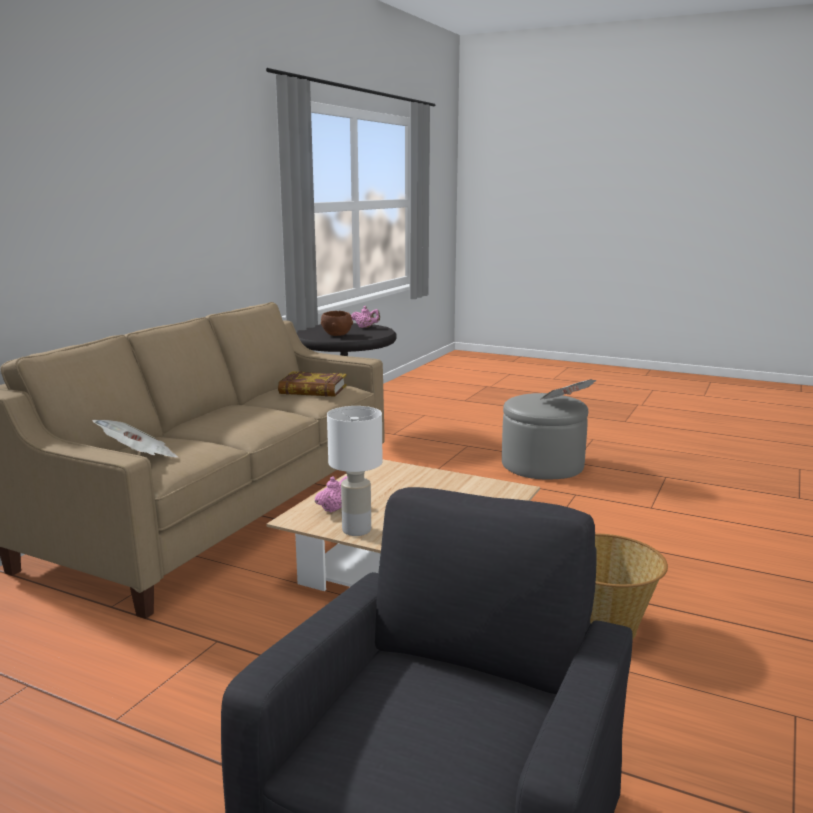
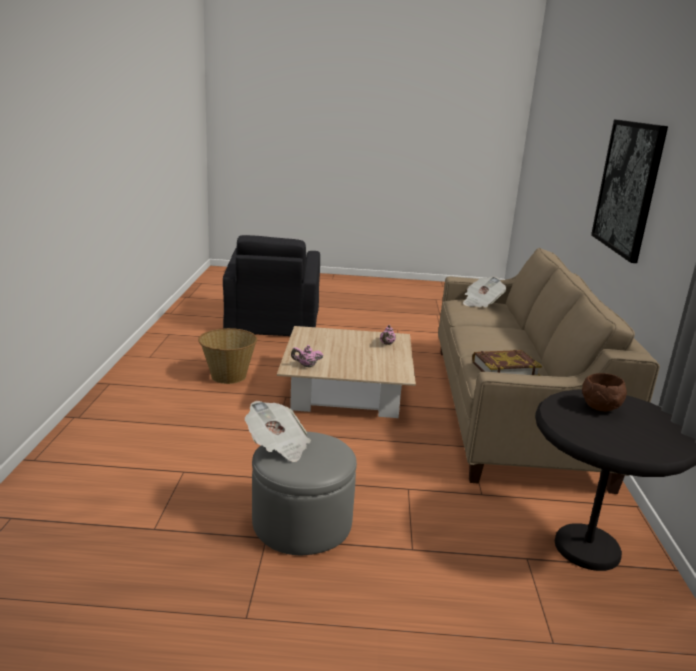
camera: 155 degrees right, 5 degrees up
white table lamp [327,406,382,536] -> none
pink teapot [351,306,380,328] -> pink teapot moved to [291,345,323,367]
none -> picture [591,120,668,263]

